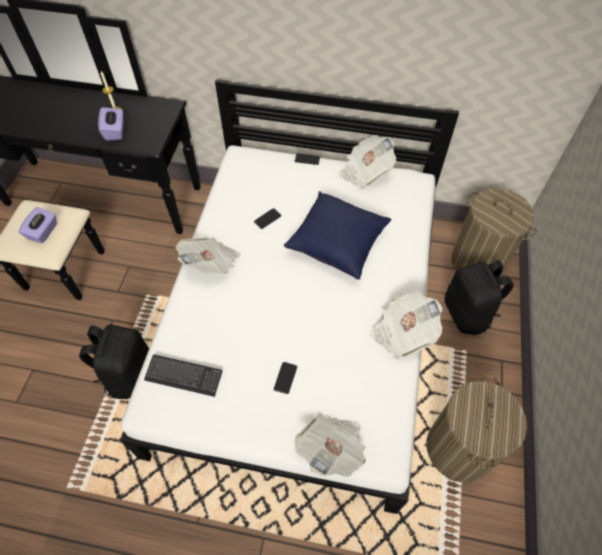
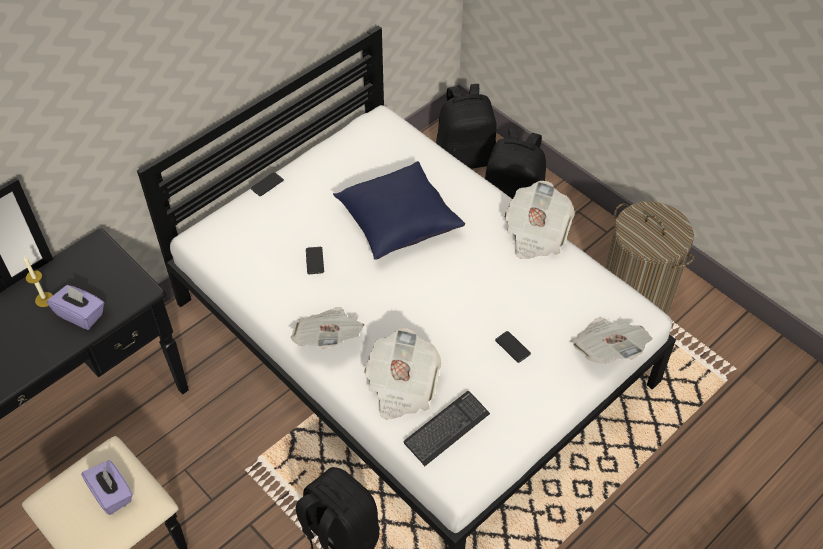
camera: 55 degrees left, 5 degrees down
newspaper [339,135,396,189] -> newspaper moved to [364,328,442,420]
laundry basket [451,188,537,277] -> black backpack [436,84,497,169]

